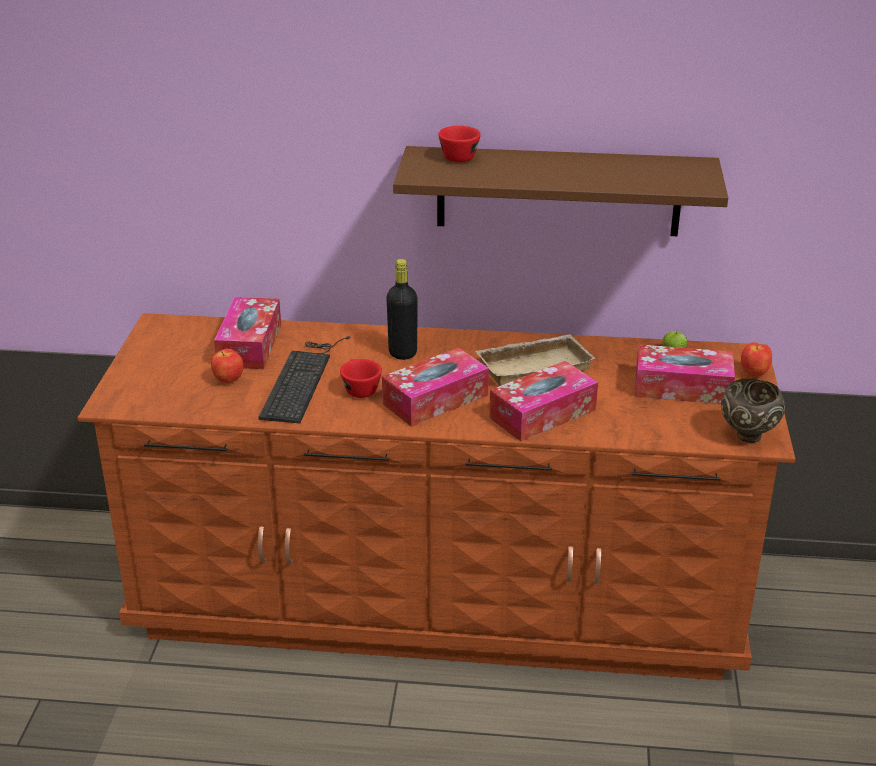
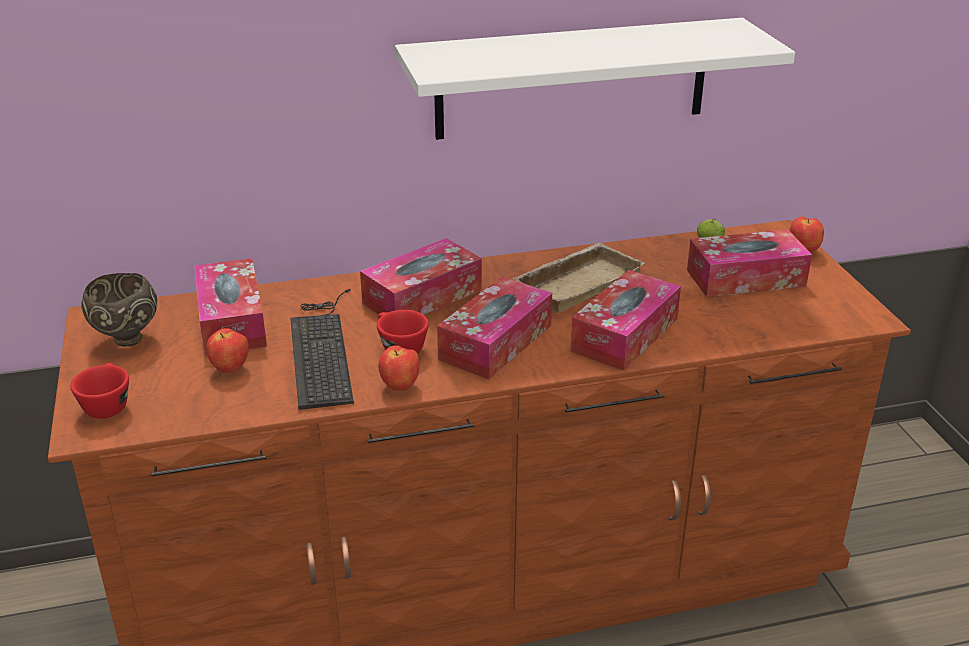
camera: 20 degrees left, 0 degrees up
black bottle [386,259,418,360] -> tissue box [360,238,482,315]
brown shelf [393,146,728,236] -> white shelf [395,18,795,140]
red cup [438,126,481,162] -> red cup moved to [70,363,129,419]
brown bowl [721,379,785,443] -> brown bowl moved to [81,273,157,347]
none -> apple [379,345,420,391]

